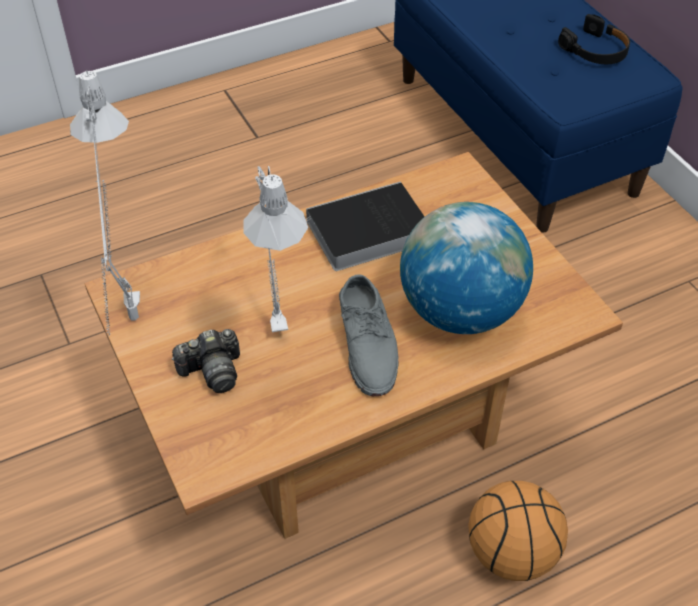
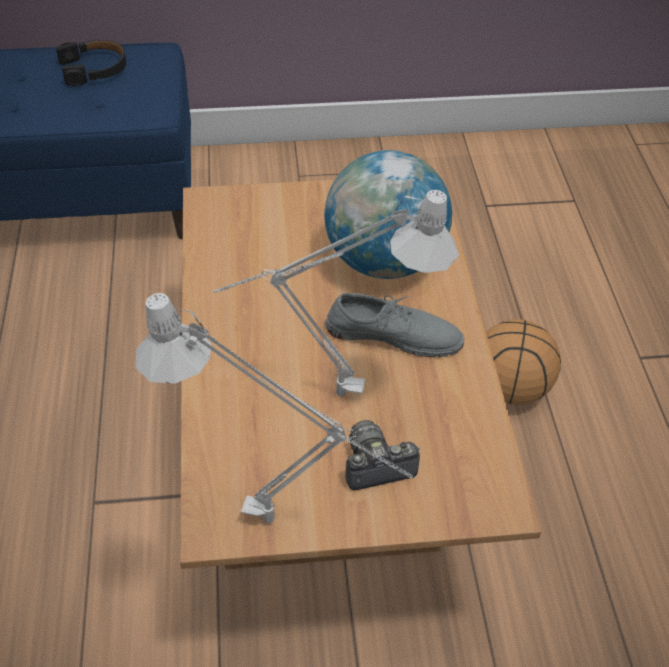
camera: 70 degrees left, 0 degrees up
camera [171,329,240,393] -> camera turned 105 degrees counterclockwise [346,420,420,490]
book [306,182,424,271] -> none

